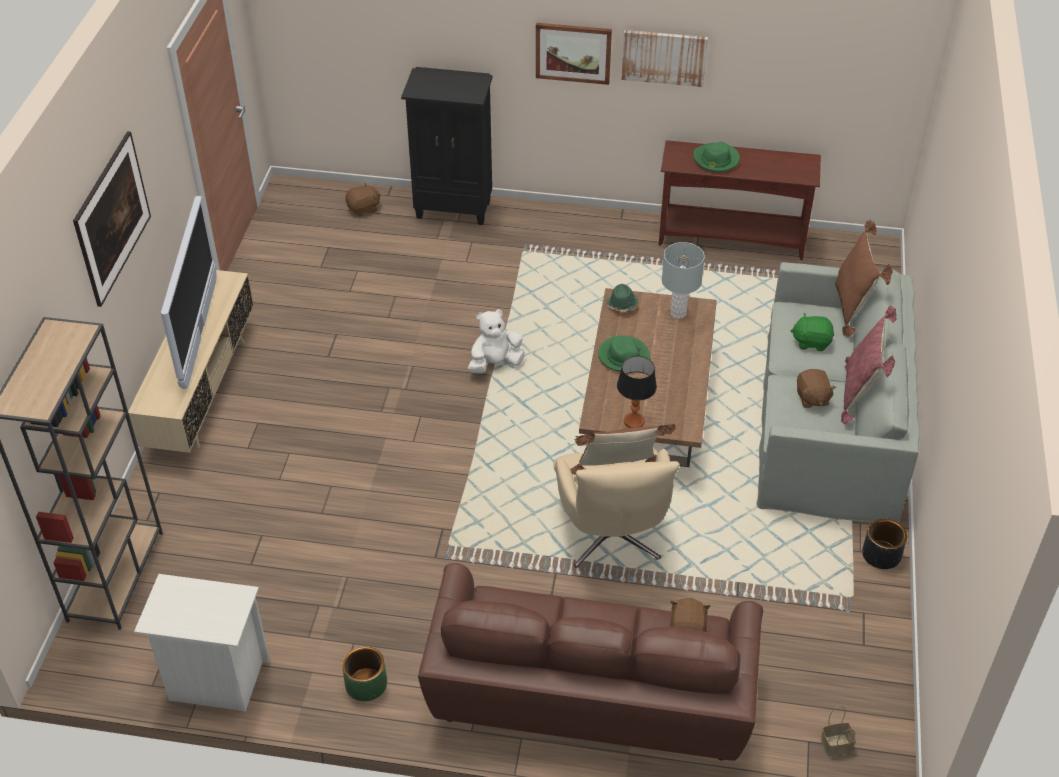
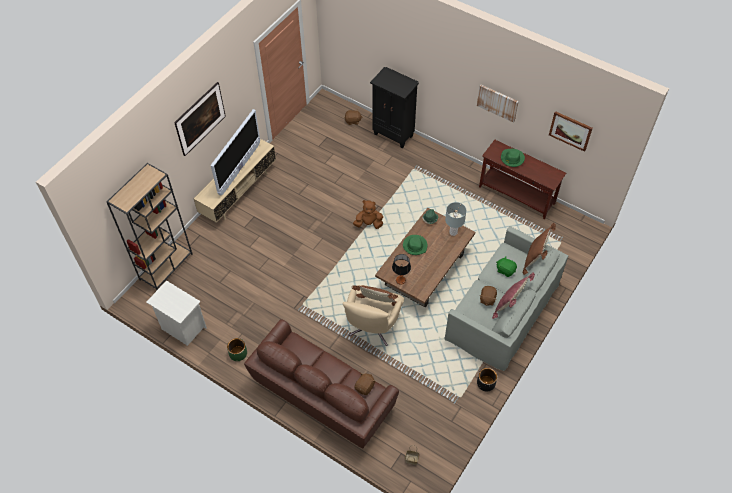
camera: 25 degrees right, 10 degrees up
white plush toy [468,309,525,374] -> brown plush toy [353,200,383,229]
picture [536,23,612,85] -> picture moved to [549,111,593,152]

